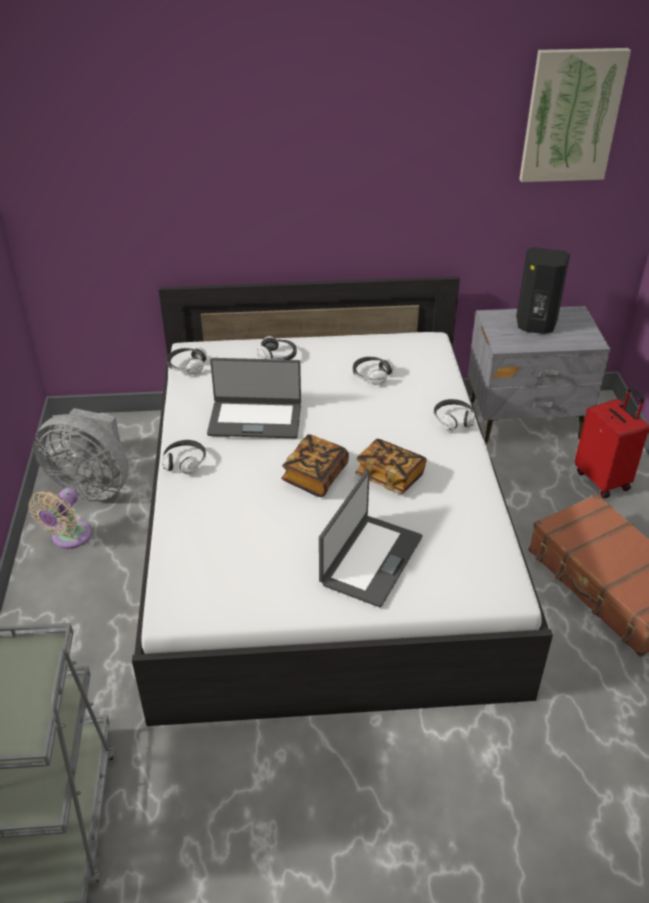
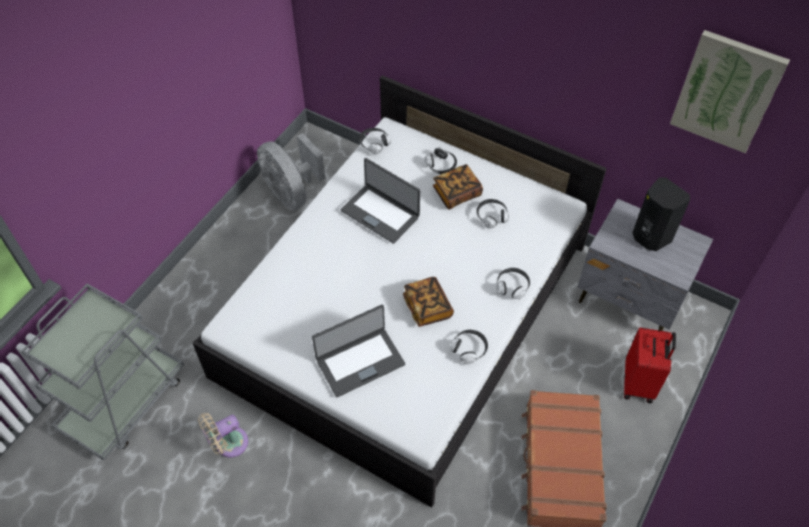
camera: 35 degrees right, 15 degrees up
beige fan [29,488,91,549] -> beige fan moved to [198,413,248,458]
headphones [162,440,206,474] -> headphones moved to [450,330,488,364]
book [281,434,349,497] -> book moved to [433,164,483,210]

